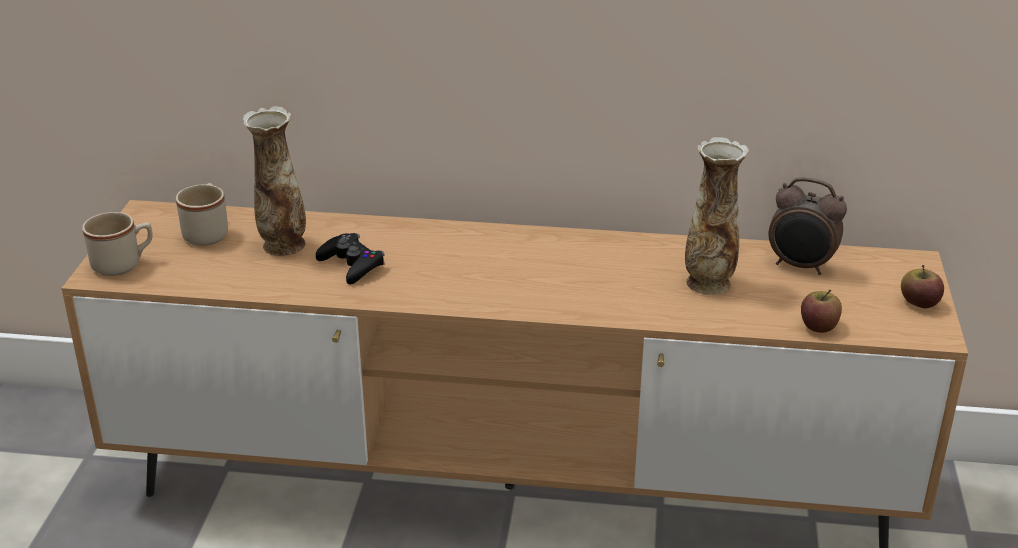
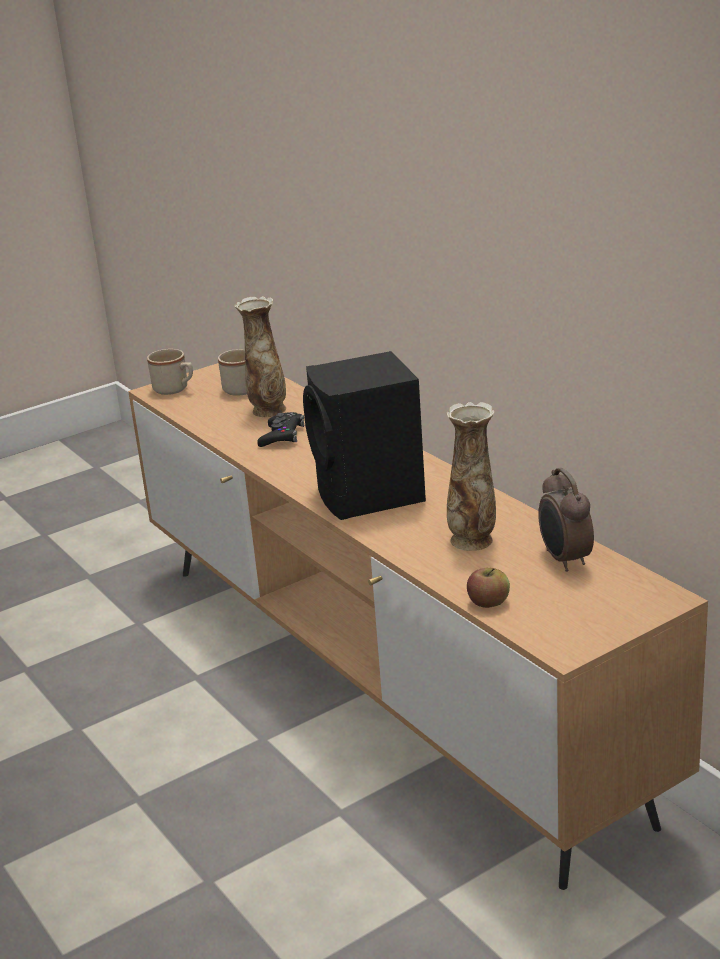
camera: 50 degrees right, 5 degrees down
apple [901,265,944,308] -> none
none -> black speaker [303,351,426,520]

